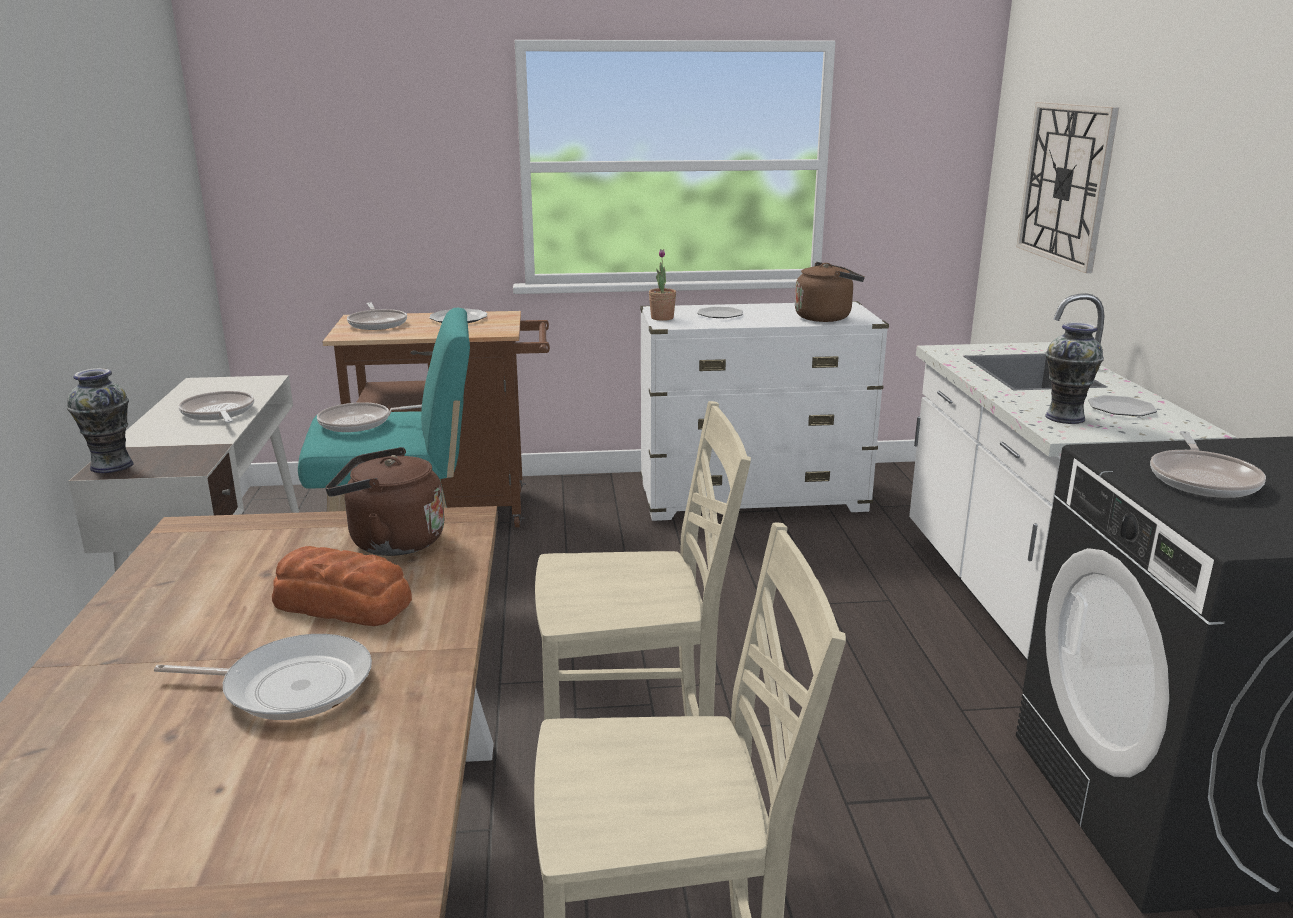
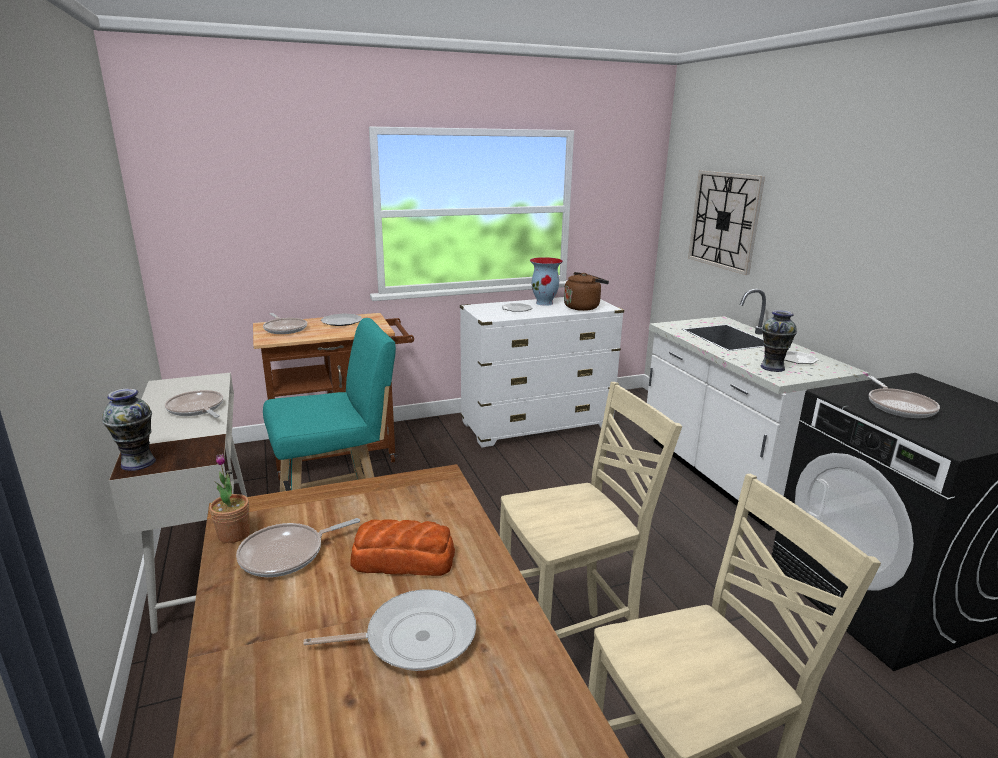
camera: 15 degrees left, 0 degrees up
frying pan [317,402,422,432] -> frying pan moved to [236,518,360,577]
brown kettle [325,447,444,556] -> none
potted plant [649,249,676,321] -> potted plant moved to [209,454,250,543]
none -> vase [530,257,563,306]

